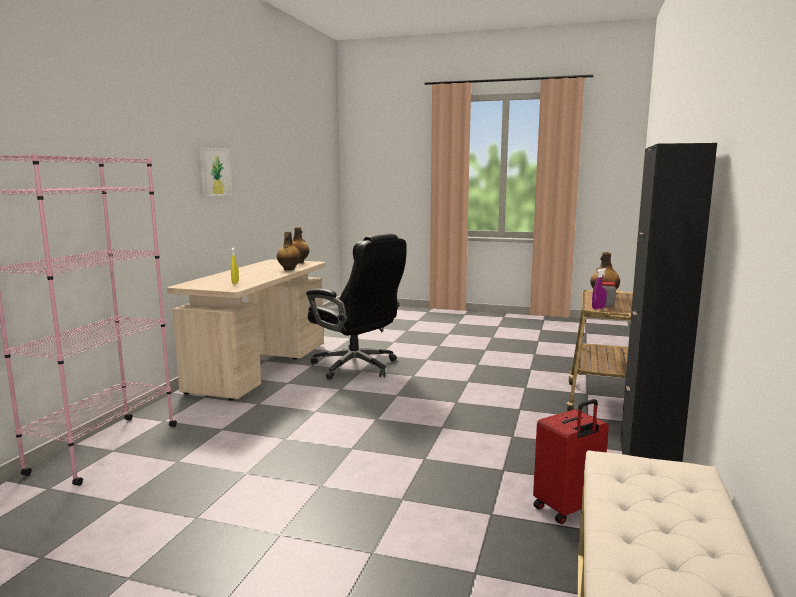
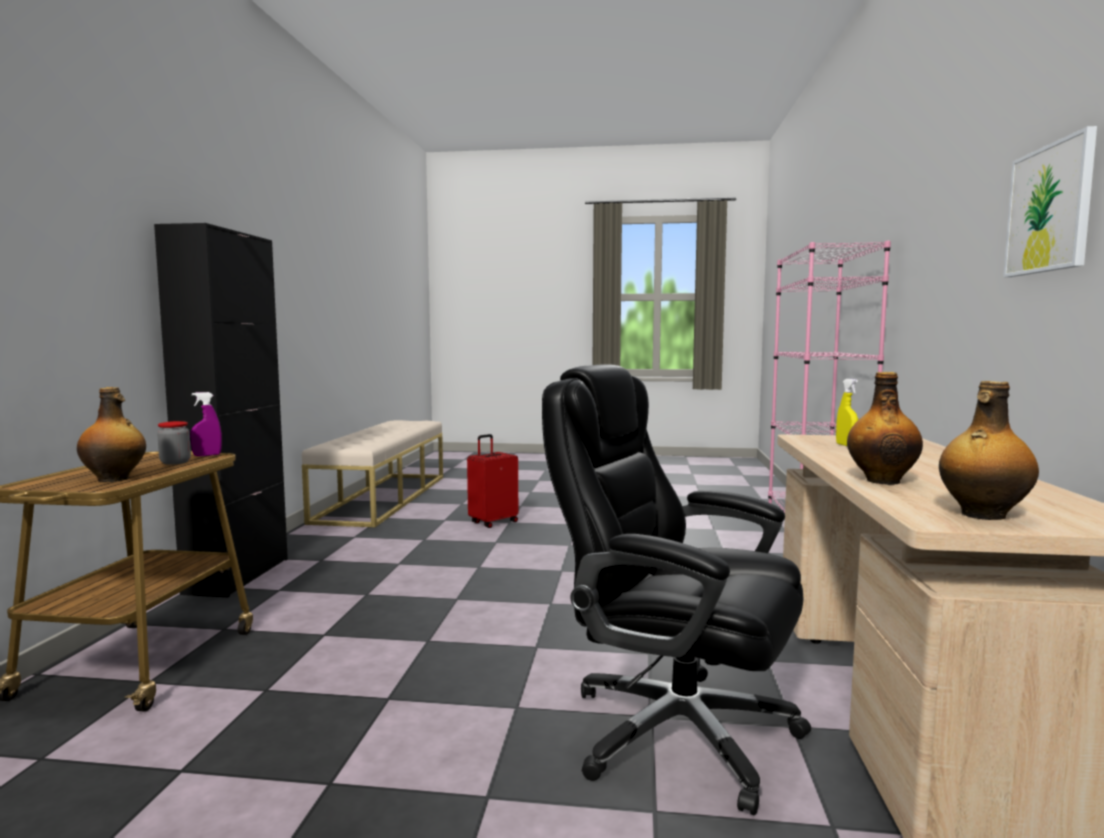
camera: 170 degrees right, 5 degrees down
red suitcase [533,399,609,524] -> red suitcase moved to [467,434,518,528]

